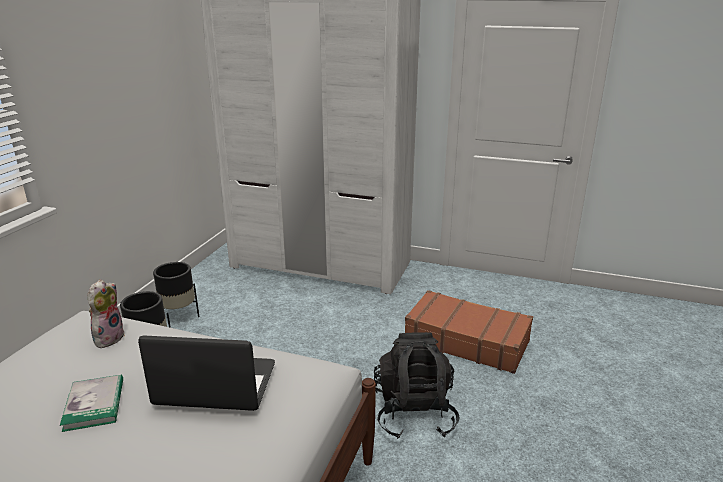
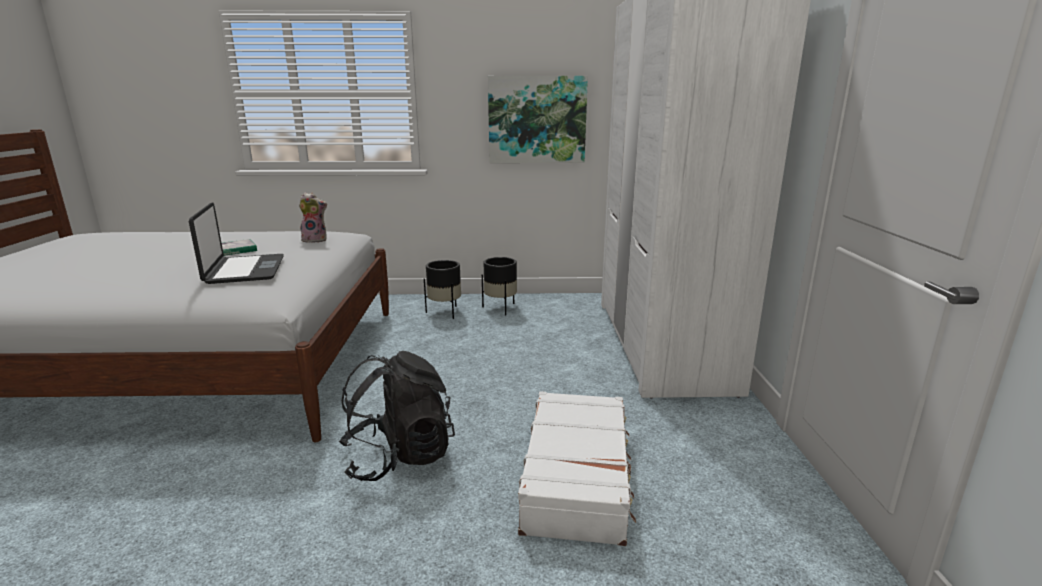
camera: 70 degrees right, 5 degrees down
brown suitcase [405,290,533,374] -> white suitcase [518,391,636,546]
none -> picture [488,76,588,163]

